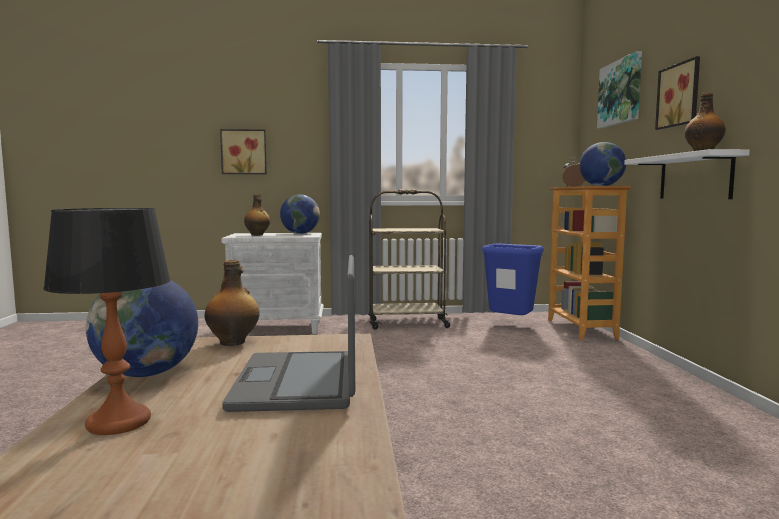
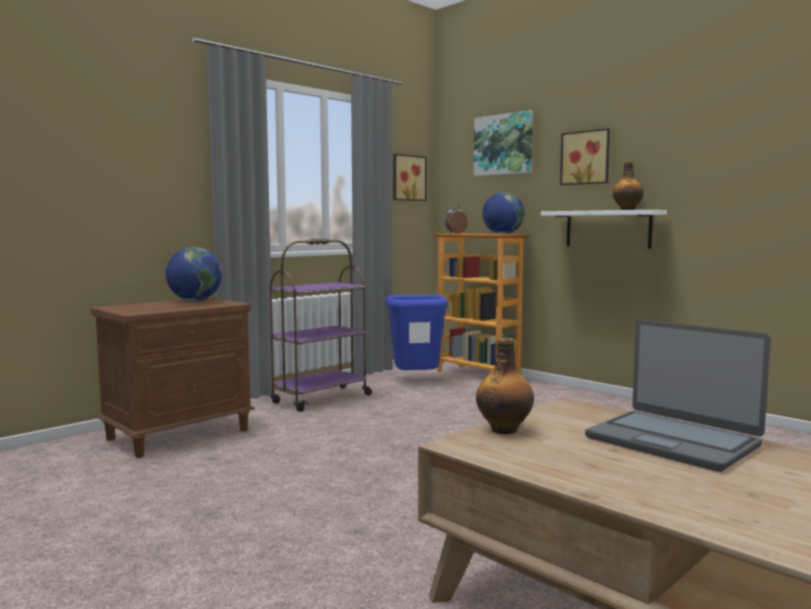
camera: 40 degrees left, 0 degrees up
table lamp [43,208,171,435] -> none
globe [86,281,198,377] -> none
picture [220,129,267,174] -> picture moved to [393,154,427,201]
white nightstand [221,233,324,334] -> brown nightstand [91,297,255,458]
bottle [244,194,270,236] -> none
beige cart [368,189,450,329] -> purple cart [270,238,372,412]

